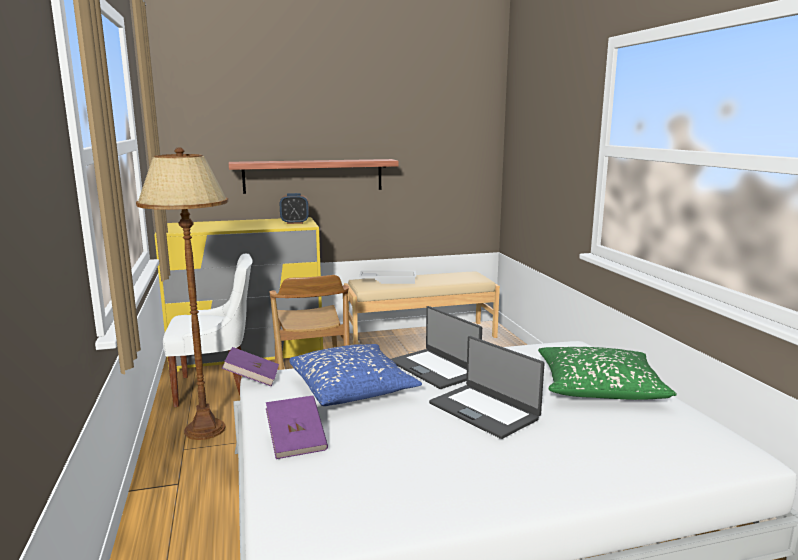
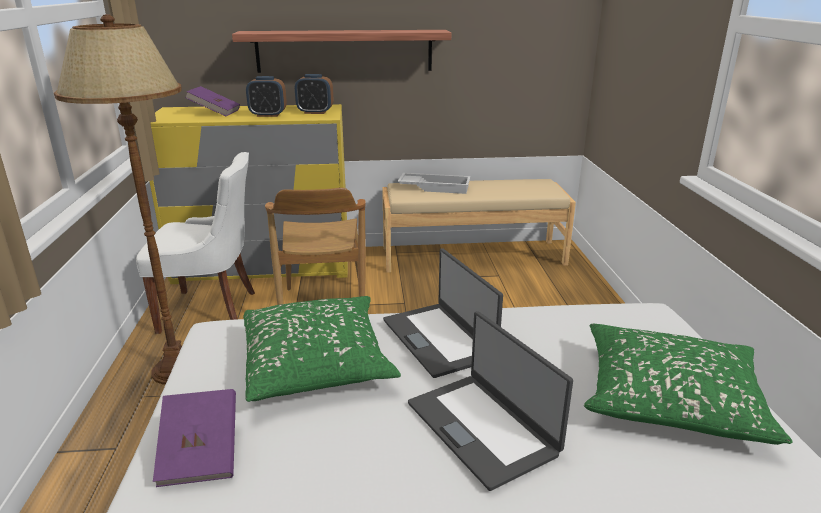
camera: 10 degrees right, 10 degrees up
purple book [222,347,279,386] -> purple book moved to [185,86,240,116]
blue pillow [289,344,422,406] -> green pillow [243,296,401,402]
none -> alarm clock [246,76,287,117]

